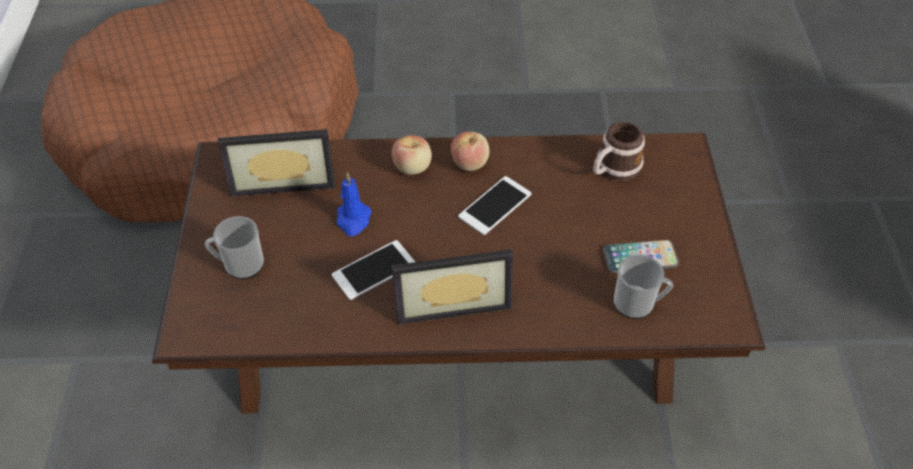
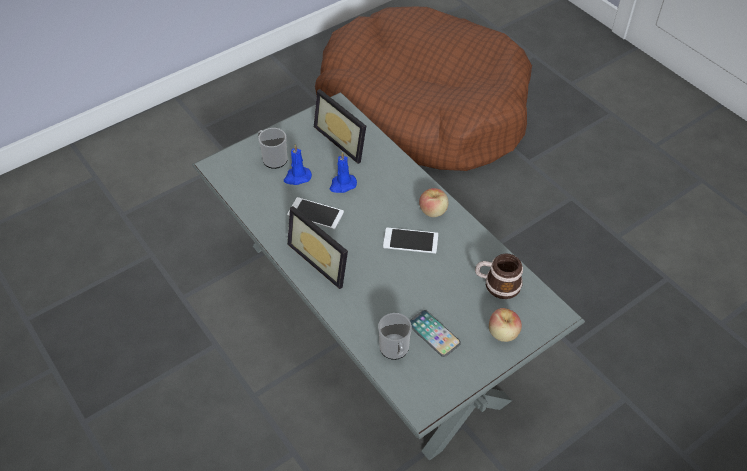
camera: 55 degrees right, 0 degrees up
brown coffee table [152,133,766,414] -> grey coffee table [192,92,585,461]
apple [392,135,432,175] -> apple moved to [489,308,522,342]
none -> blue candle [284,144,312,185]

